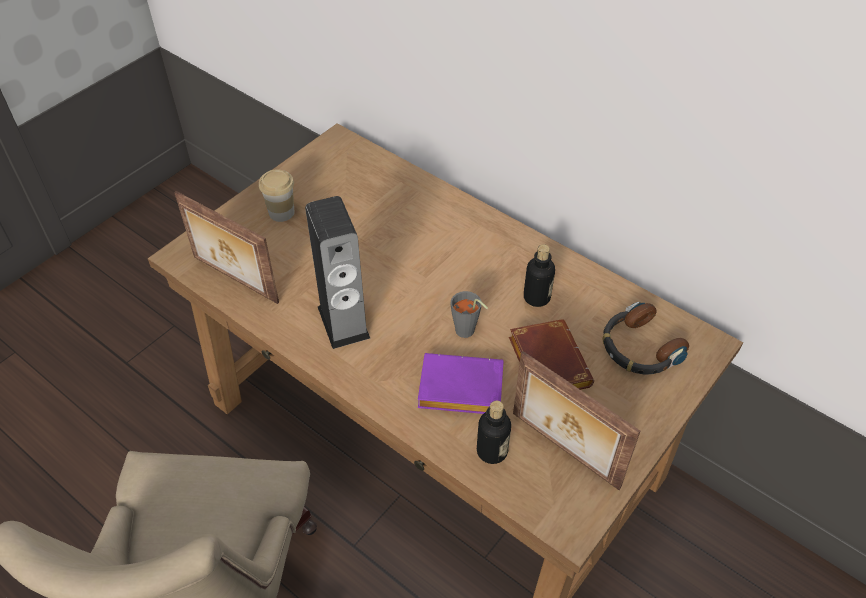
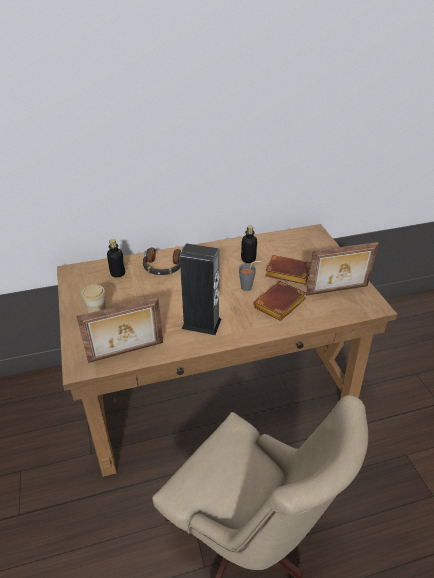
camera: 55 degrees left, 10 degrees down
purple book [418,353,503,414] -> brown book [253,281,306,321]
bottle [477,401,511,464] -> bottle moved to [107,239,125,278]
headphones [602,302,689,375] -> headphones moved to [143,248,181,275]

